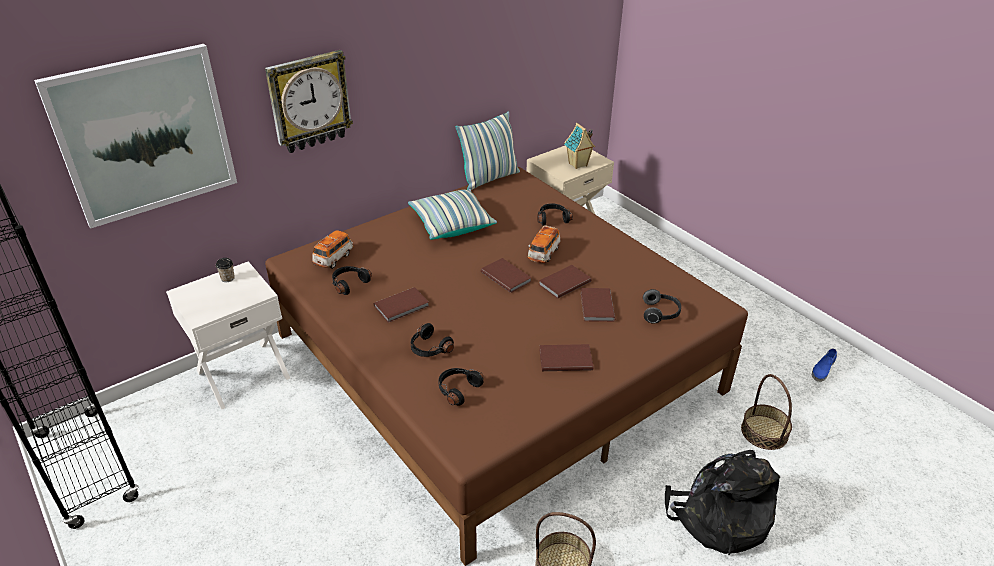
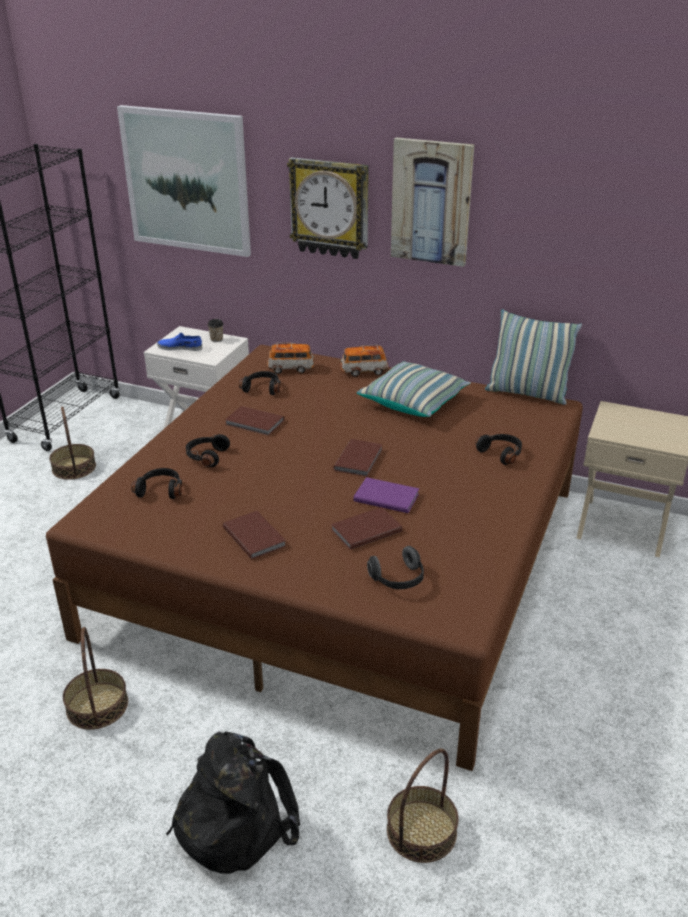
camera: 60 degrees right, 5 degrees down
toy car [527,225,561,263] -> toy car moved to [340,344,389,377]
brown book [539,265,592,299] -> purple book [353,477,419,513]
toy house [564,123,595,169] -> none
blue shoe [812,349,837,382] -> blue shoe moved to [157,333,202,351]
none -> basket [49,407,96,480]
none -> picture [391,137,474,267]

